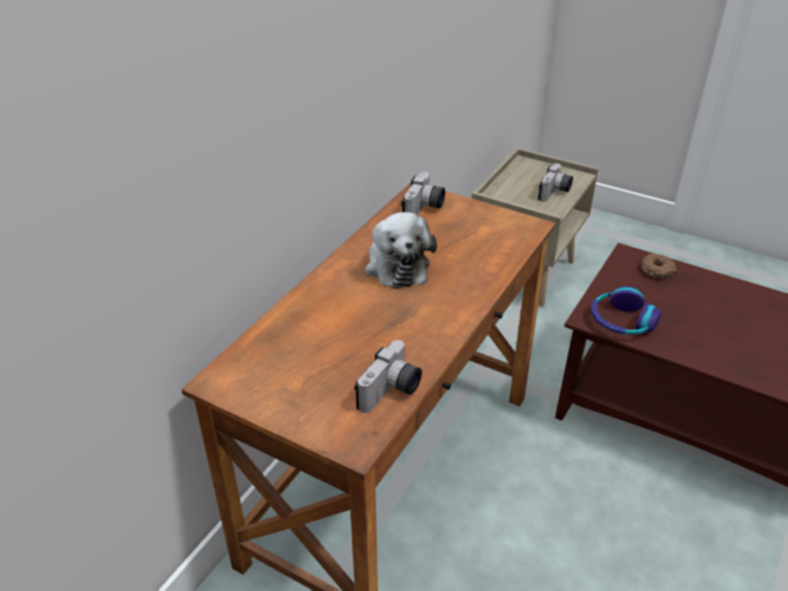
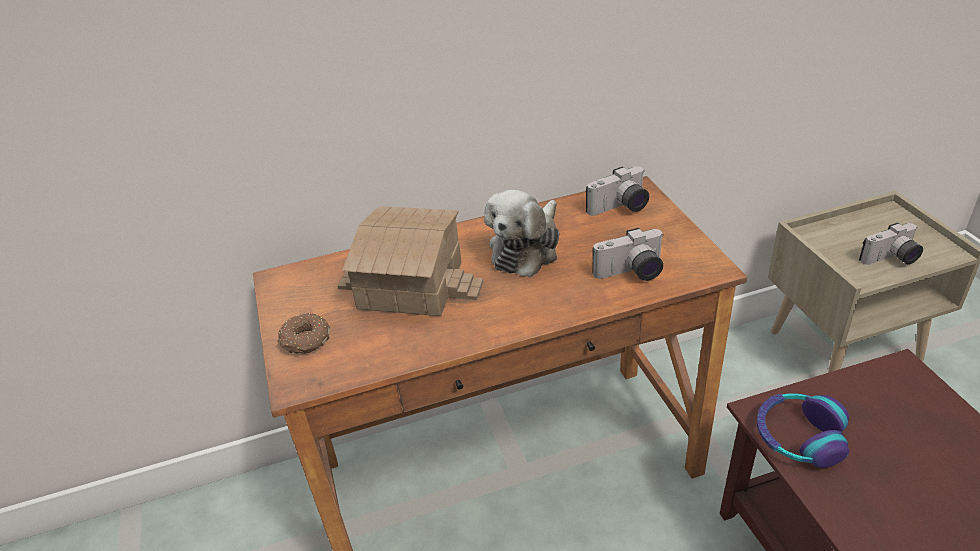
camera: 45 degrees right, 0 degrees up
camera [354,340,422,413] -> camera moved to [592,228,664,281]
donut [641,254,677,278] -> donut moved to [277,313,330,354]
none -> toy house [338,206,483,316]

